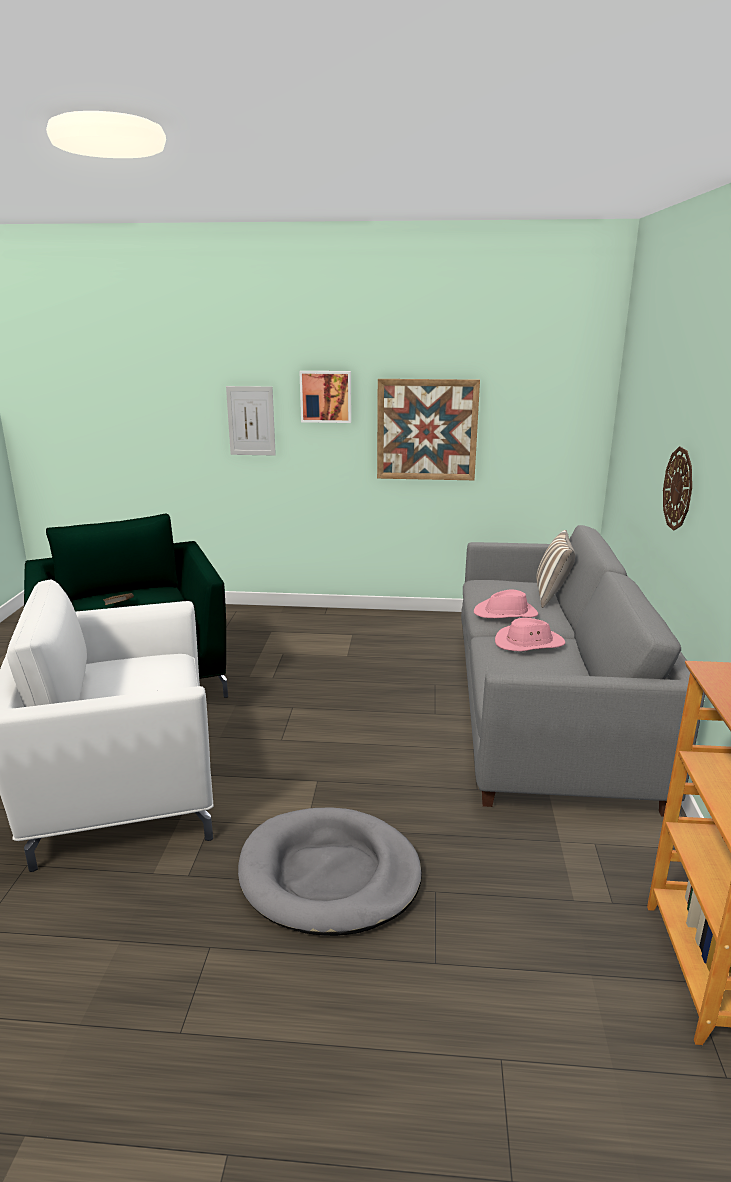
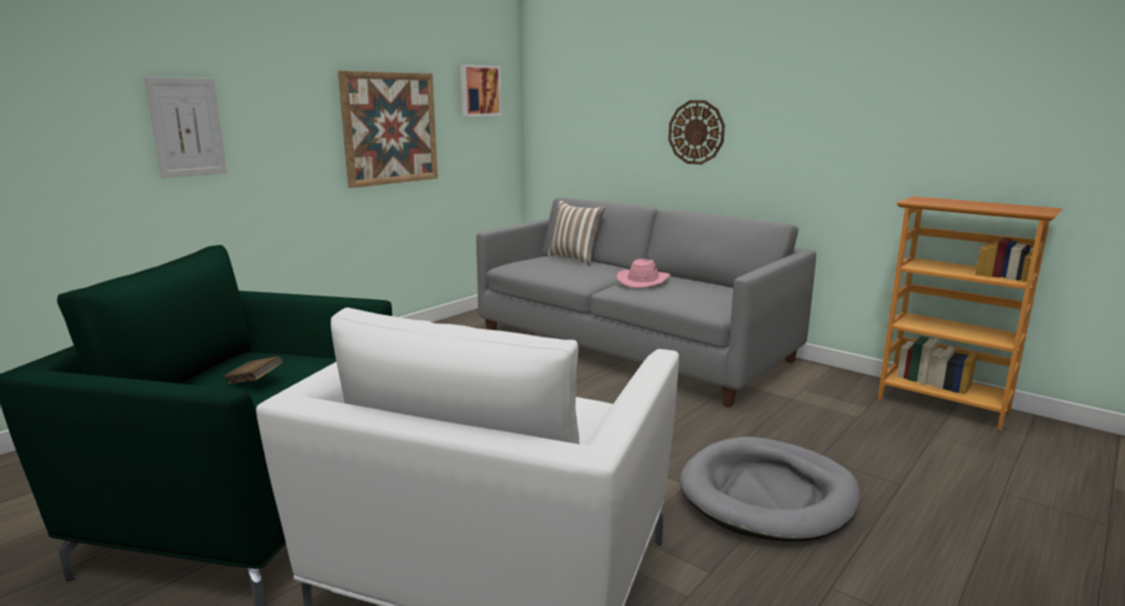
camera: 55 degrees left, 5 degrees down
picture [299,371,351,423] -> picture moved to [460,64,502,116]
pink hat [474,590,538,618] -> none

